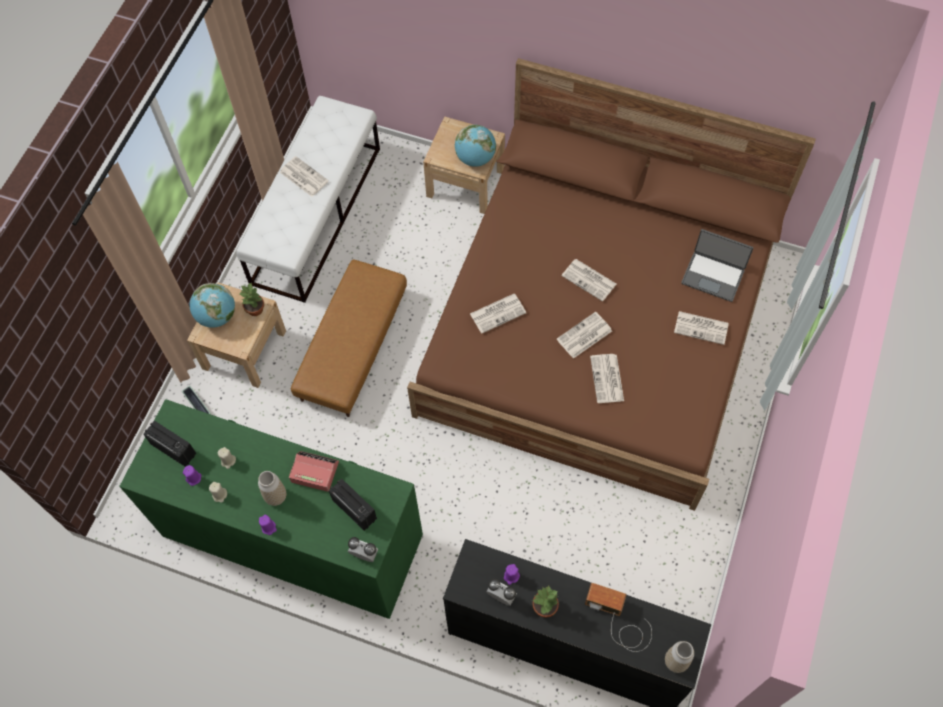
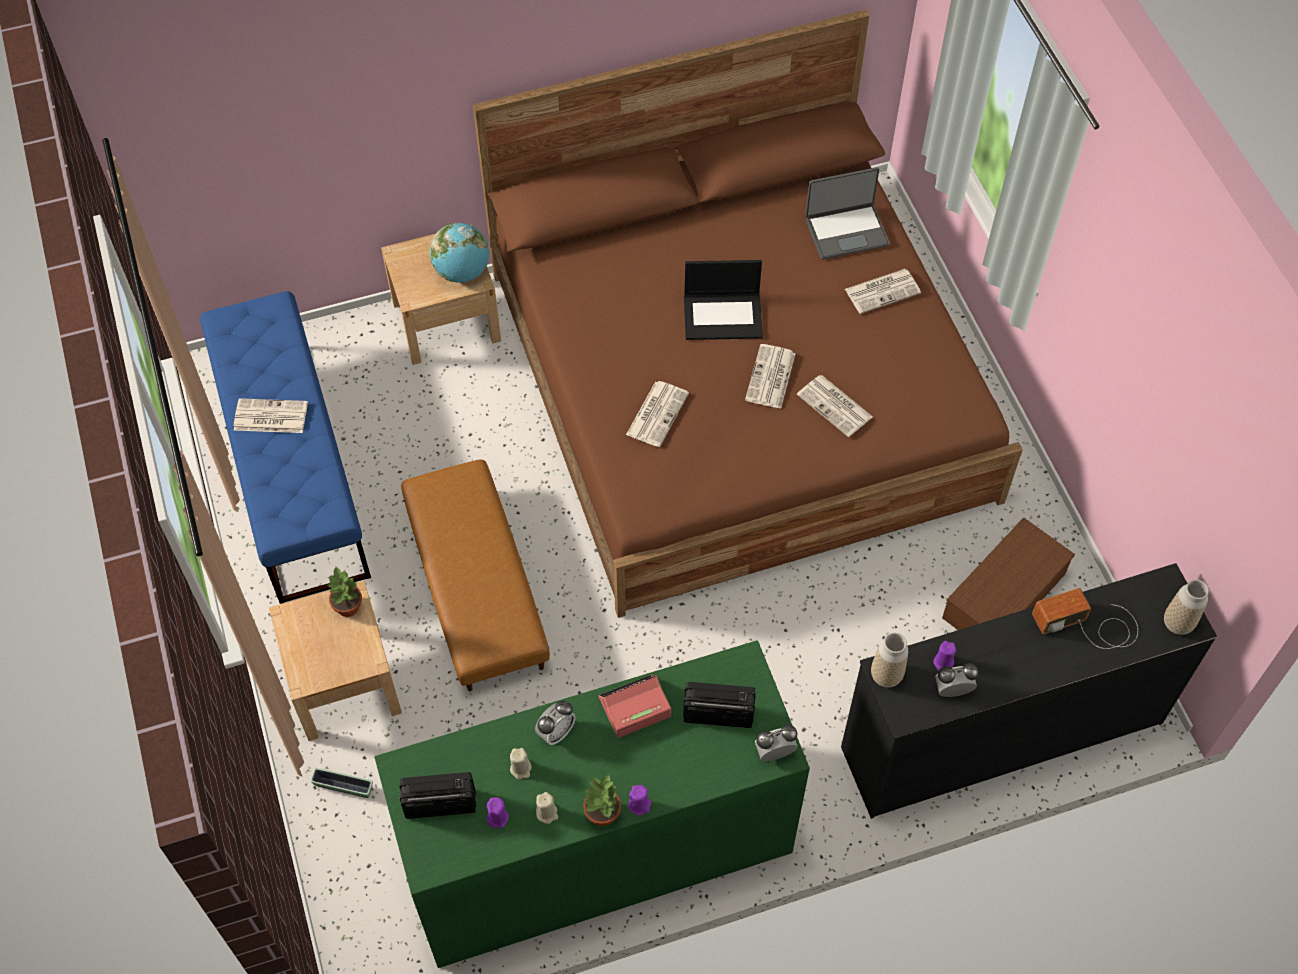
camera: 40 degrees left, 5 degrees down
globe [190,283,235,328] -> none
white bench [236,96,380,303] -> blue bench [200,291,371,604]
vase [258,471,286,506] -> vase moved to [871,633,908,688]
potted plant [532,586,559,618] -> potted plant moved to [583,775,621,826]
newspaper [562,259,616,301] -> laptop [684,260,763,340]
none -> alarm clock [535,701,576,745]
none -> brown storage box [942,517,1075,630]

